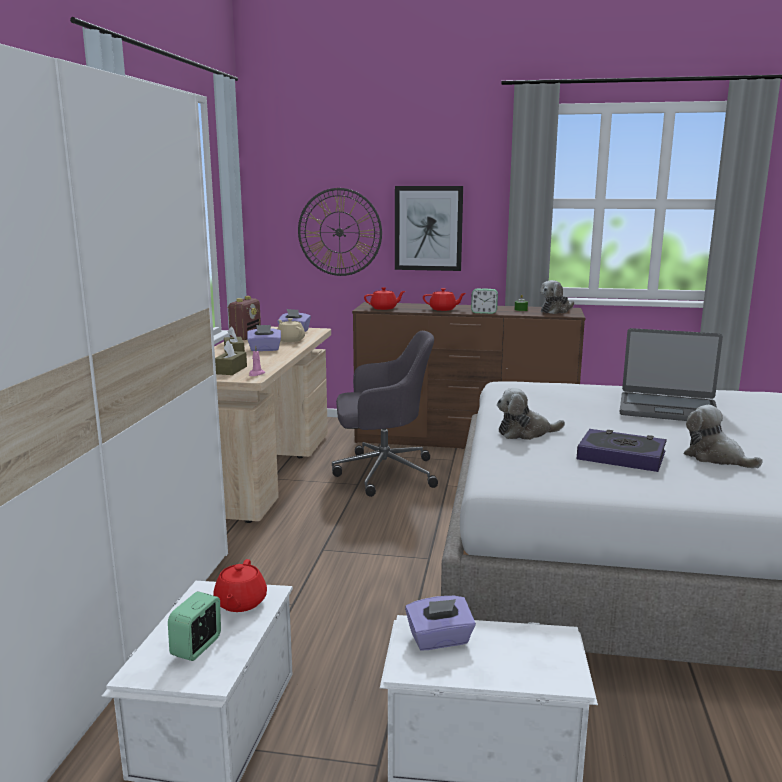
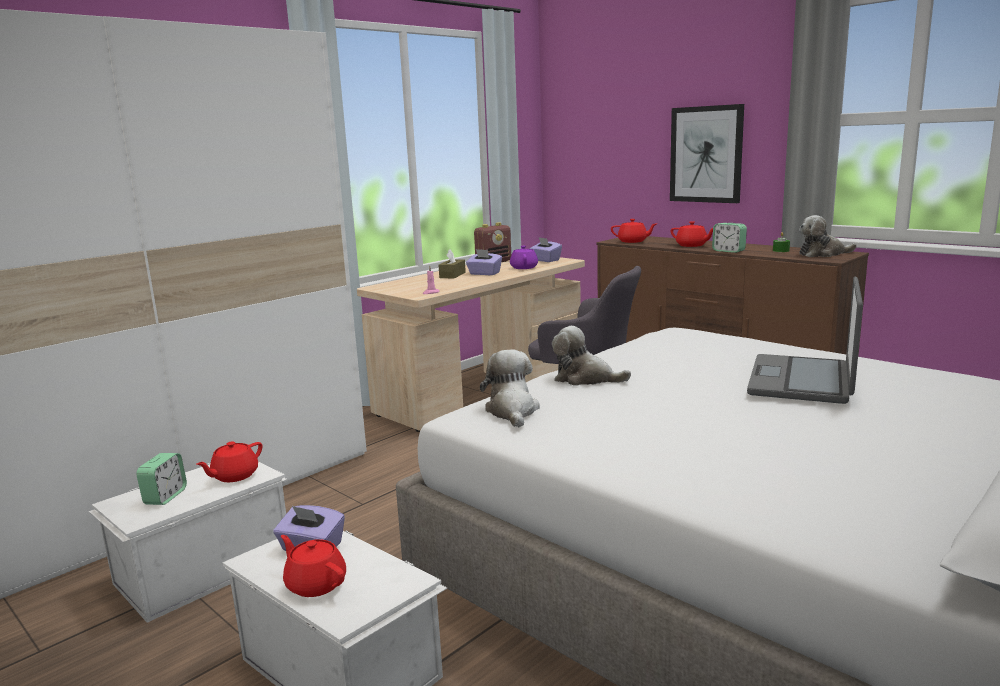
camera: 35 degrees right, 0 degrees up
alarm clock [168,591,221,661] -> alarm clock turned 135 degrees clockwise [136,453,187,505]
brown tissue box [215,340,247,375] -> none
beige teapot [278,318,305,342] -> purple teapot [510,246,538,269]
wall clock [298,188,382,276] -> none
book [577,429,667,472] -> none
laptop [620,328,723,421] -> laptop turned 60 degrees clockwise [747,277,863,404]
plush toy [684,405,763,468] -> plush toy moved to [480,350,540,427]
none -> red teapot [281,535,346,597]

